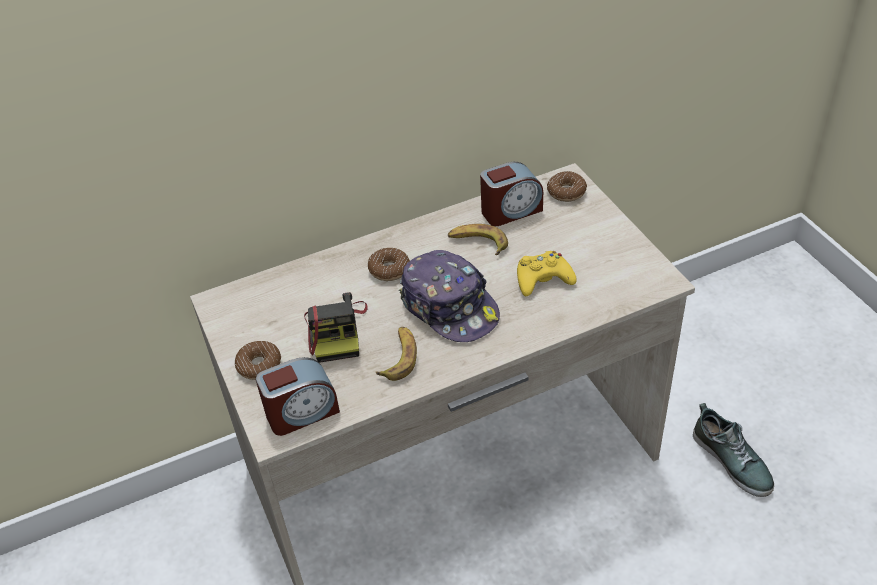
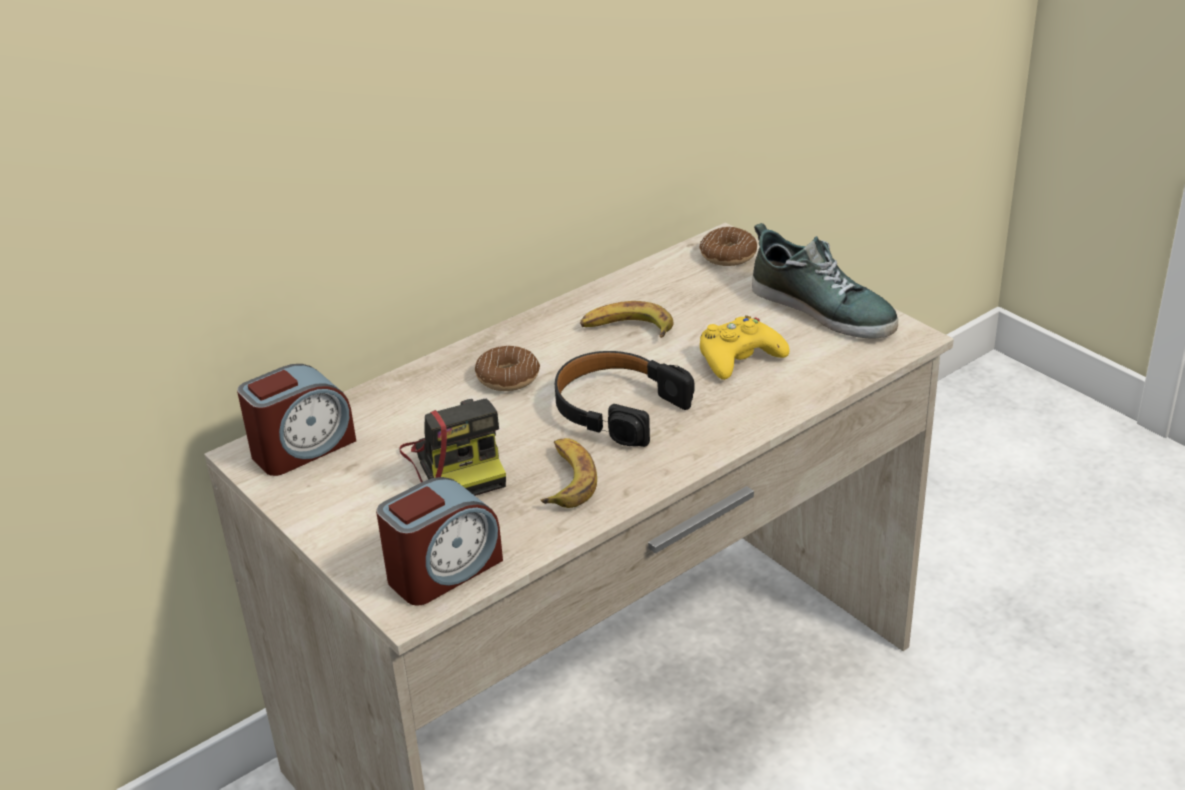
camera: 15 degrees left, 10 degrees down
donut [235,341,281,380] -> none
cap [399,250,500,342] -> black headphones [555,351,695,447]
alarm clock [480,162,543,226] -> alarm clock moved to [237,364,356,476]
shoe [693,403,774,497] -> shoe moved to [752,223,898,339]

